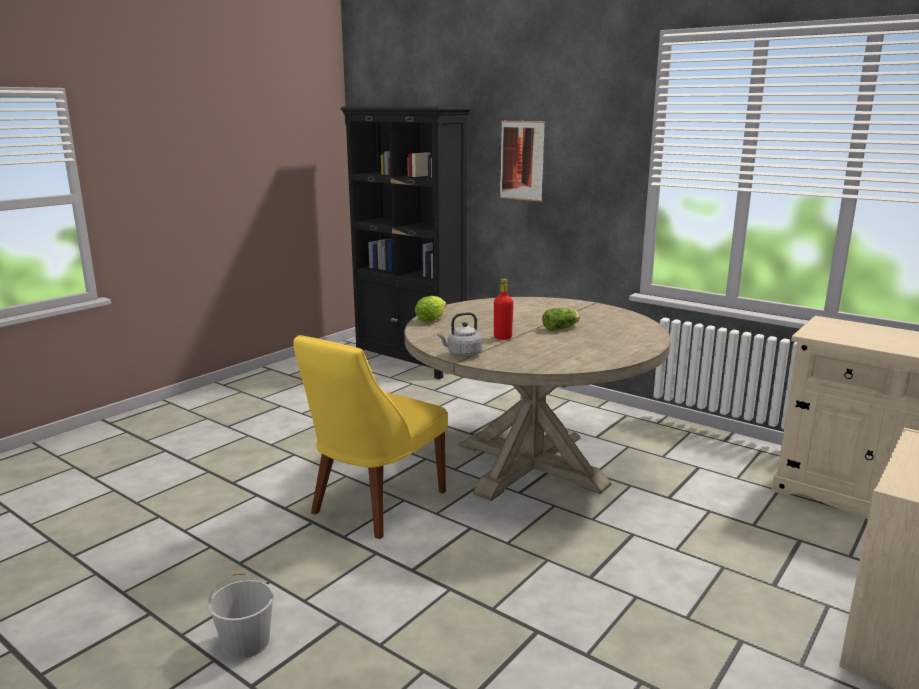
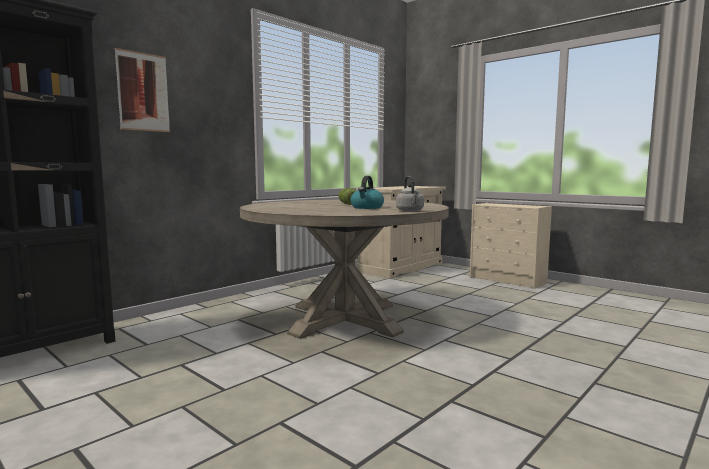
camera: 85 degrees left, 10 degrees down
white bucket [209,573,274,659] -> none
yellow chair [294,335,448,539] -> none
lettuce [415,296,446,322] -> none
red bottle [494,279,513,340] -> kettle [350,176,384,209]

